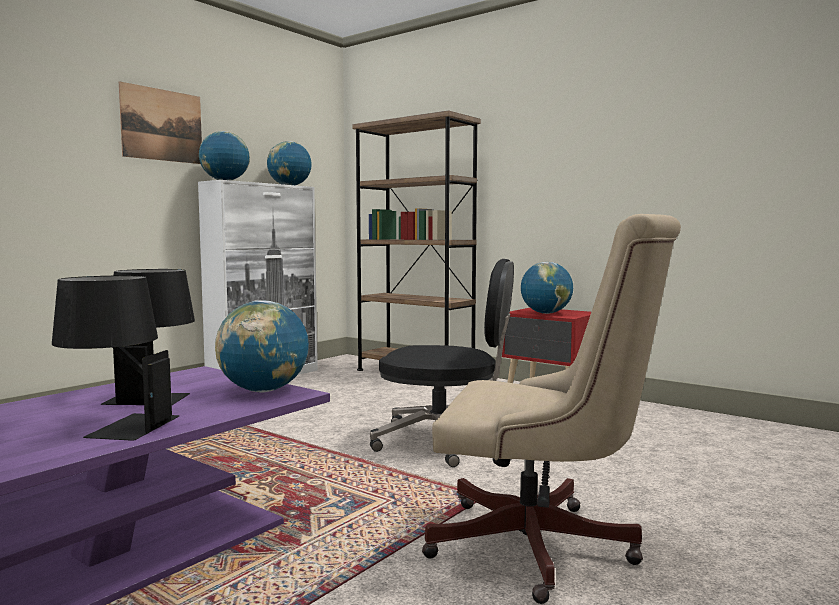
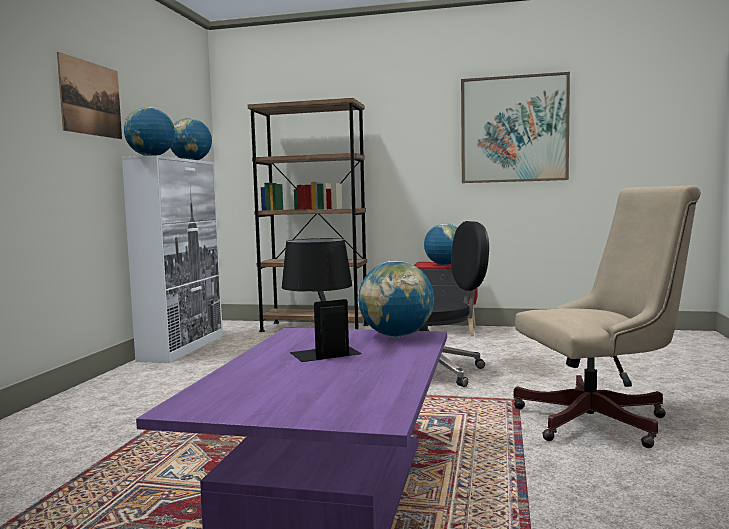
camera: 25 degrees left, 0 degrees up
black table lamp [52,276,179,441] -> none
none -> picture [461,72,570,183]

